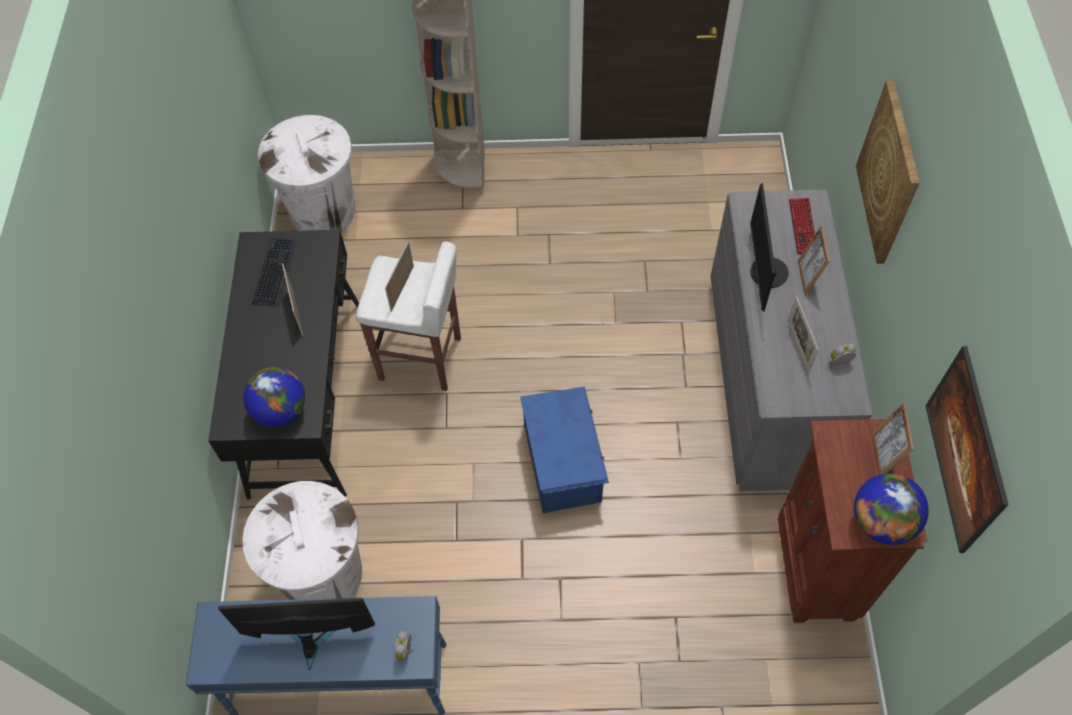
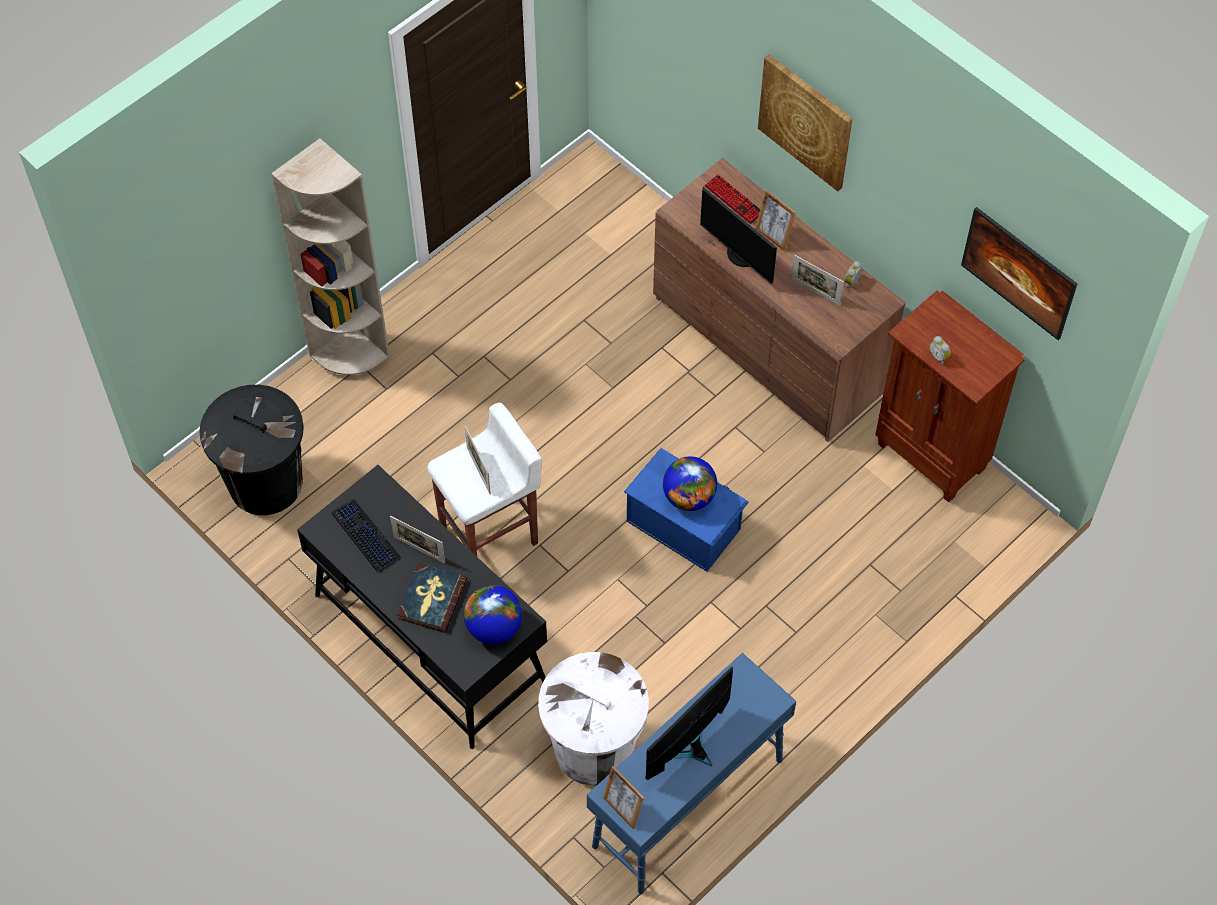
camera: 45 degrees left, 0 degrees up
white trash can [258,115,355,231] -> black trash can [199,385,304,515]
alarm clock [394,631,414,661] -> alarm clock moved to [930,336,951,365]
grey dresser [710,189,872,491] -> brown dresser [653,158,906,442]
globe [854,473,929,545] -> globe moved to [663,456,717,511]
picture frame [872,402,914,474] -> picture frame moved to [603,766,644,829]
none -> book [397,562,467,633]

